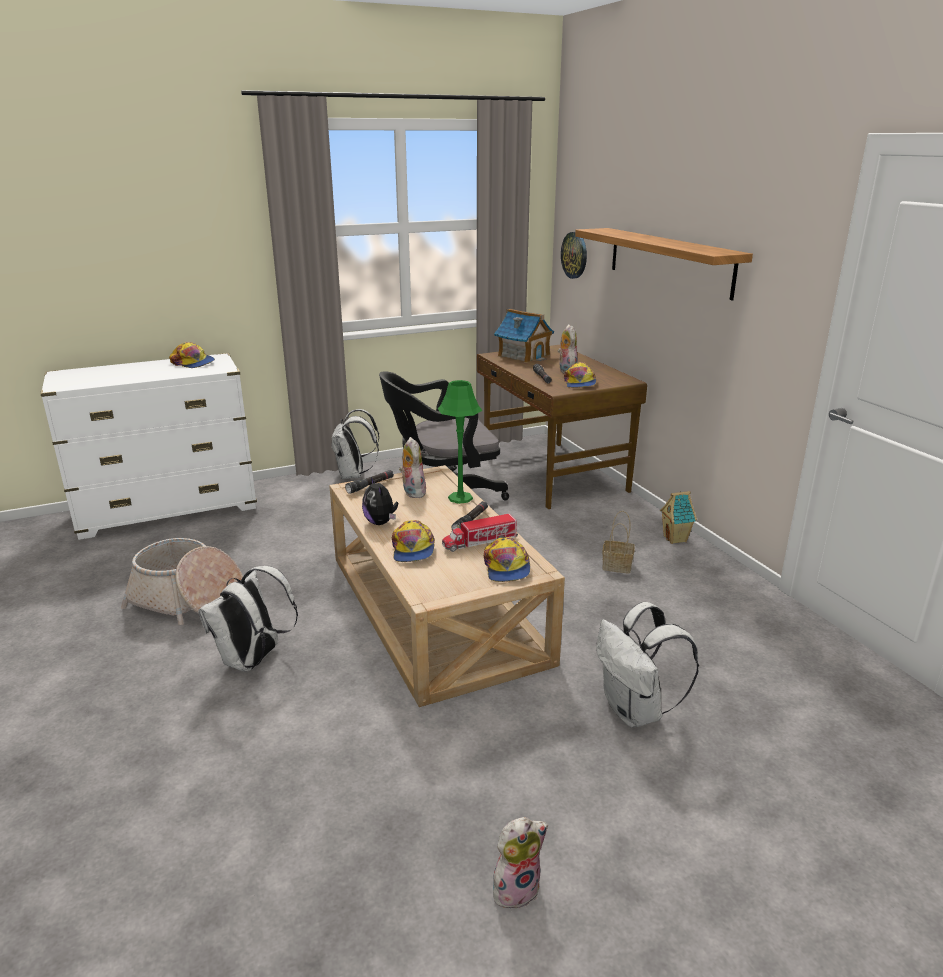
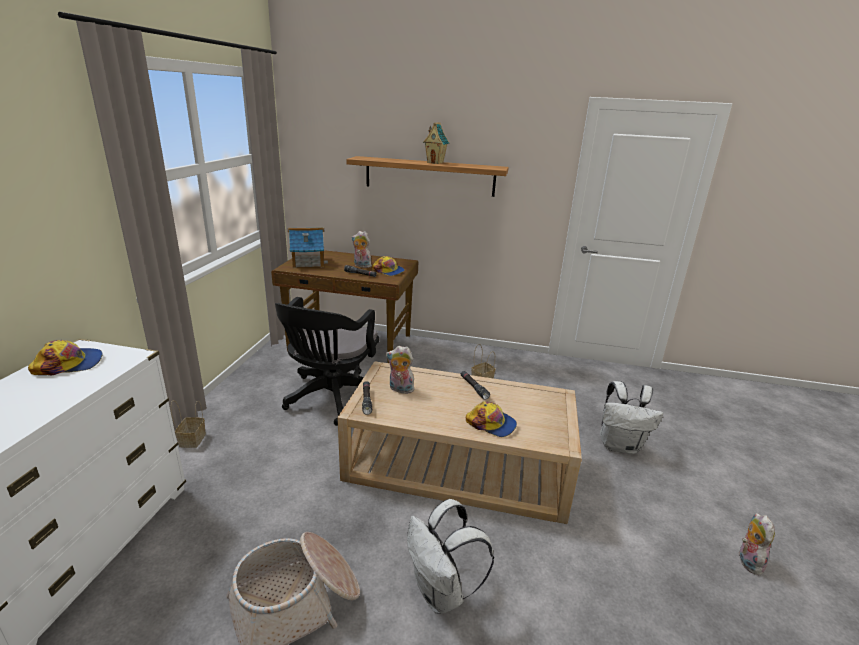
camera: 55 degrees left, 0 degrees up
white backpack [331,409,379,479] -> none
plush toy [362,477,398,525] -> none
green table lamp [438,380,482,504] -> none
toy truck [442,514,518,552] -> none
cap [484,537,530,582] -> none
wall clock [561,232,587,279] -> none
toy house [660,491,697,544] -> toy house moved to [423,122,449,164]
none -> basket [171,400,206,448]

